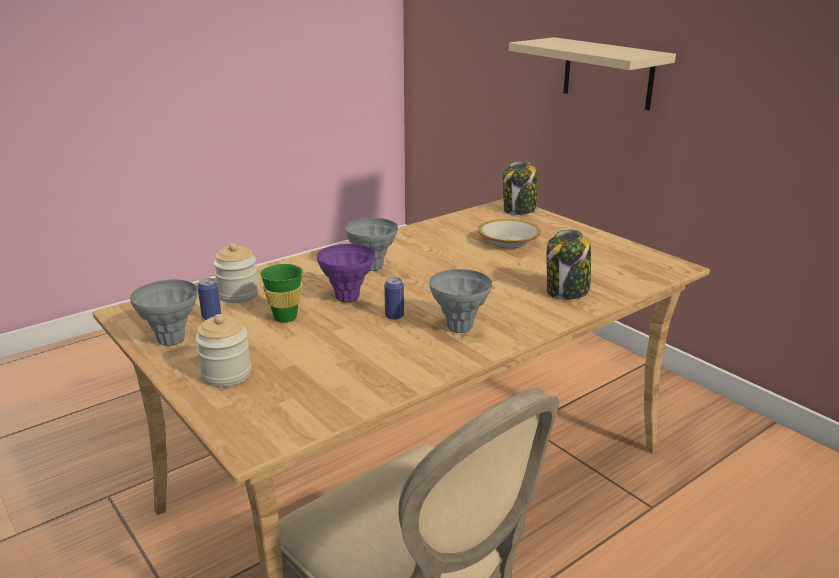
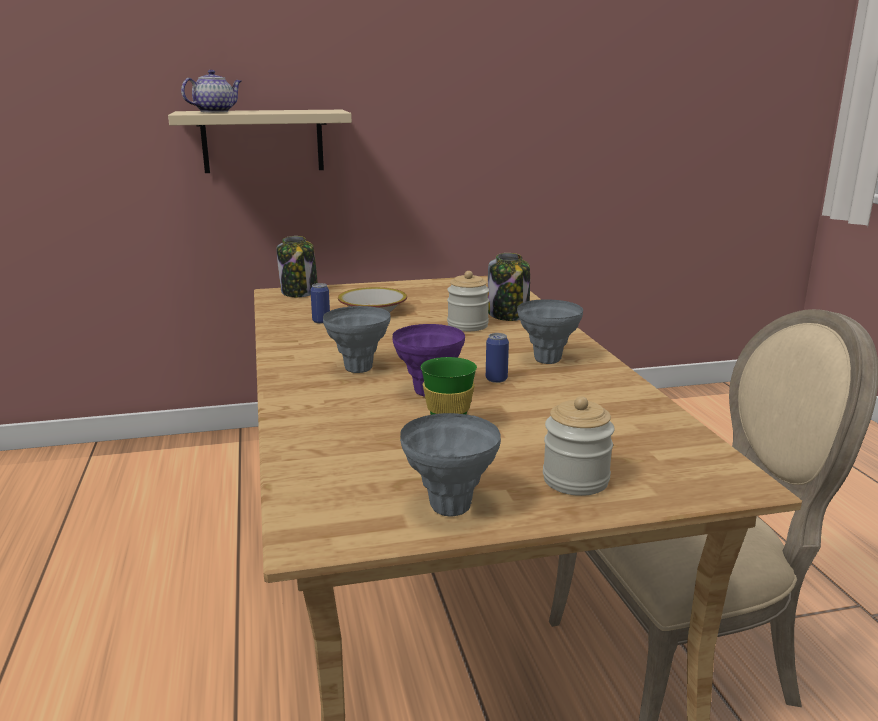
camera: 65 degrees left, 5 degrees down
can [198,278,221,320] -> can moved to [310,283,330,323]
jar [213,243,259,303] -> jar moved to [447,271,489,331]
none -> teapot [181,70,242,112]

